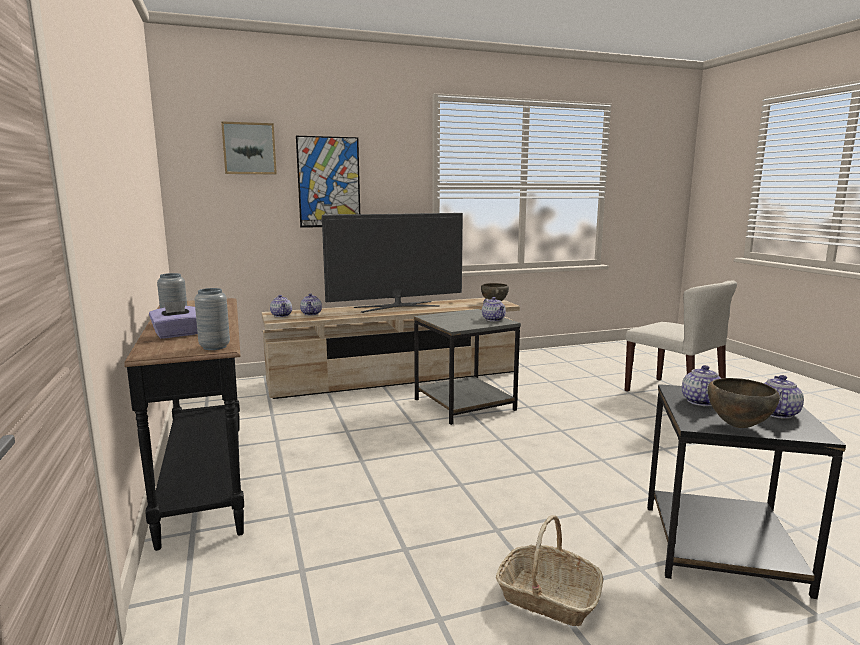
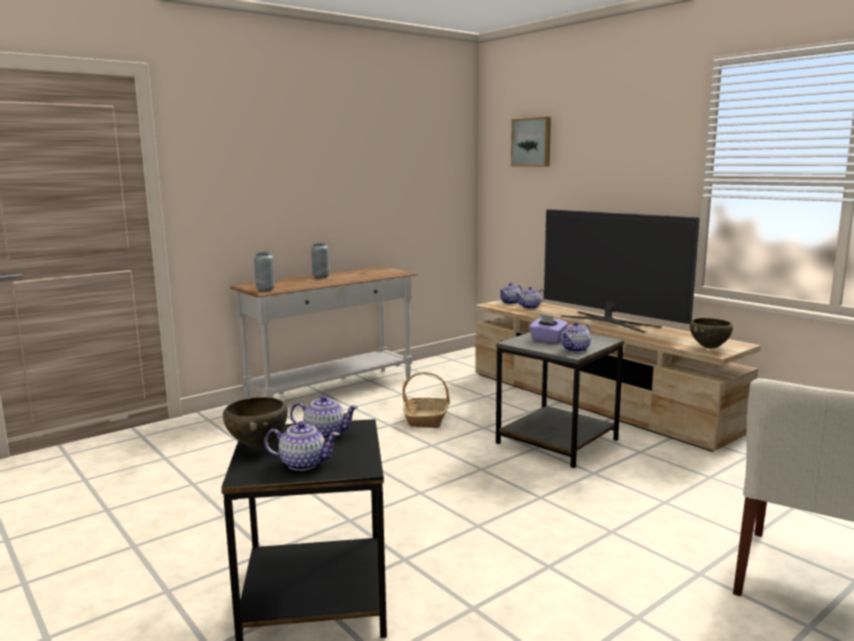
camera: 70 degrees right, 0 degrees up
black console table [124,298,244,551] -> white console table [230,267,417,399]
purple tissue box [149,301,198,339] -> purple tissue box moved to [528,314,568,343]
picture [296,136,360,228] -> none
basket [496,515,603,626] -> basket moved to [402,372,450,428]

